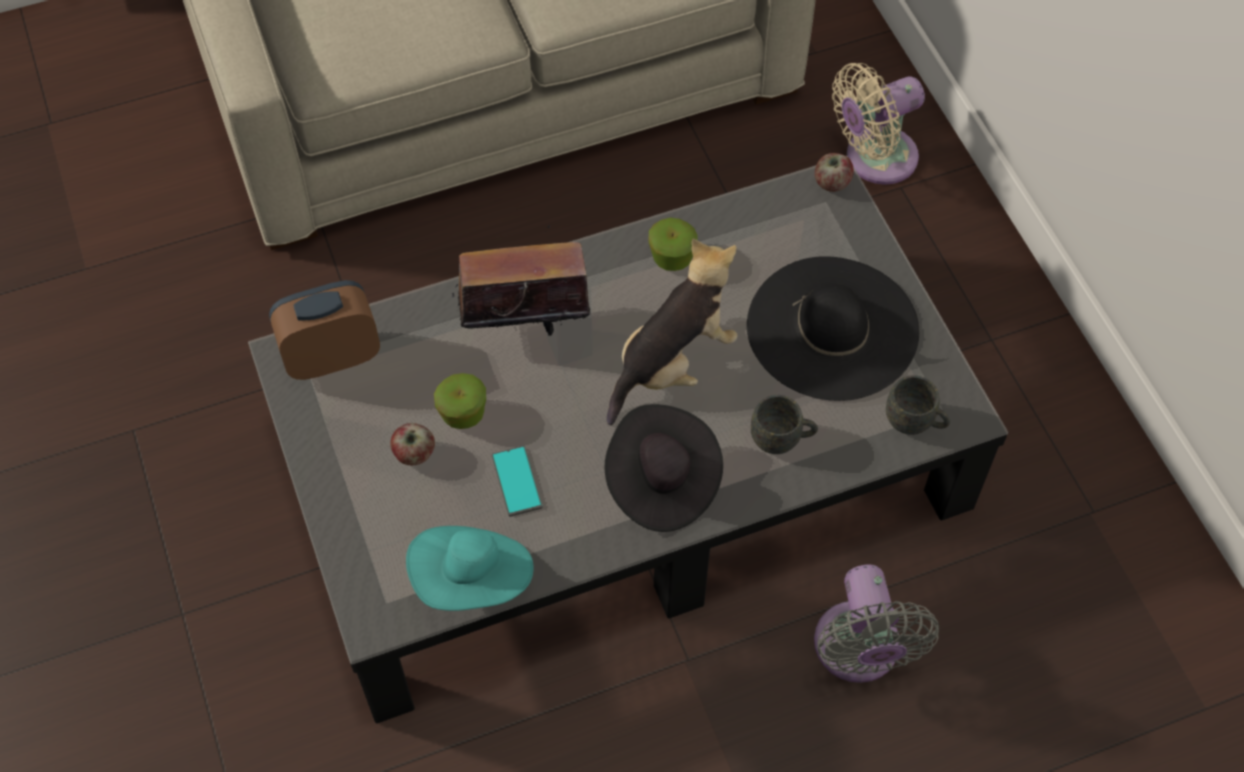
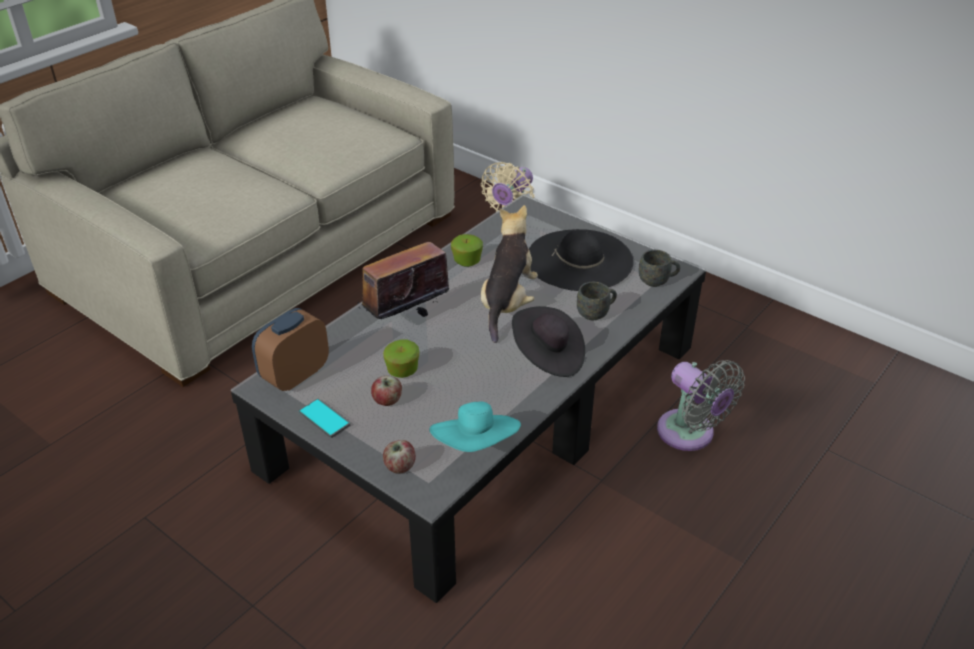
camera: 30 degrees left, 20 degrees down
phone [492,446,543,517] -> phone moved to [299,399,350,438]
apple [815,153,854,192] -> apple moved to [383,440,416,474]

